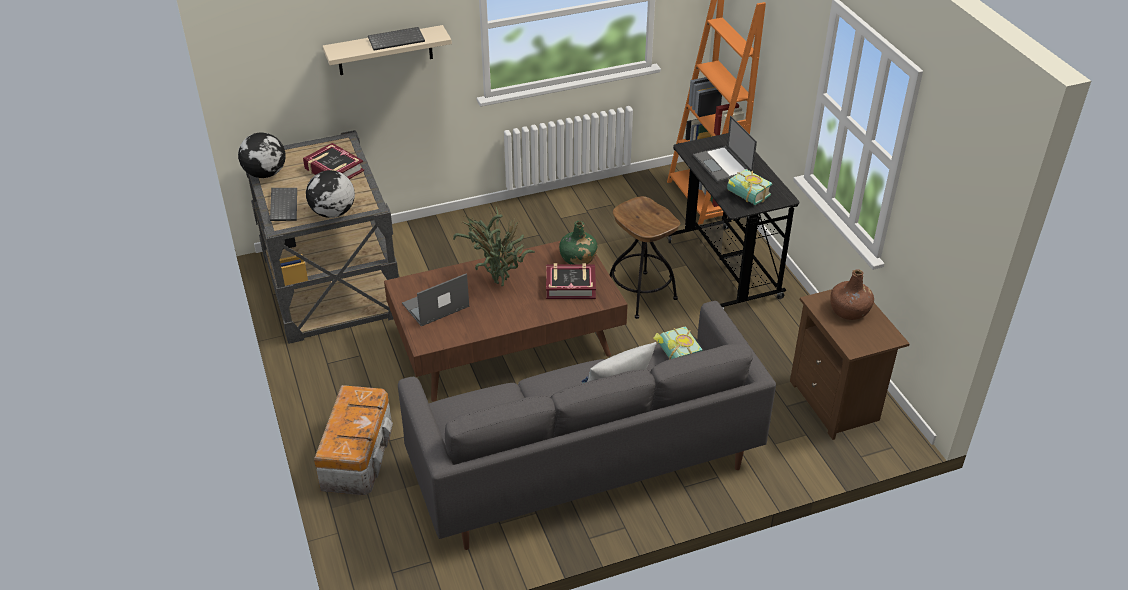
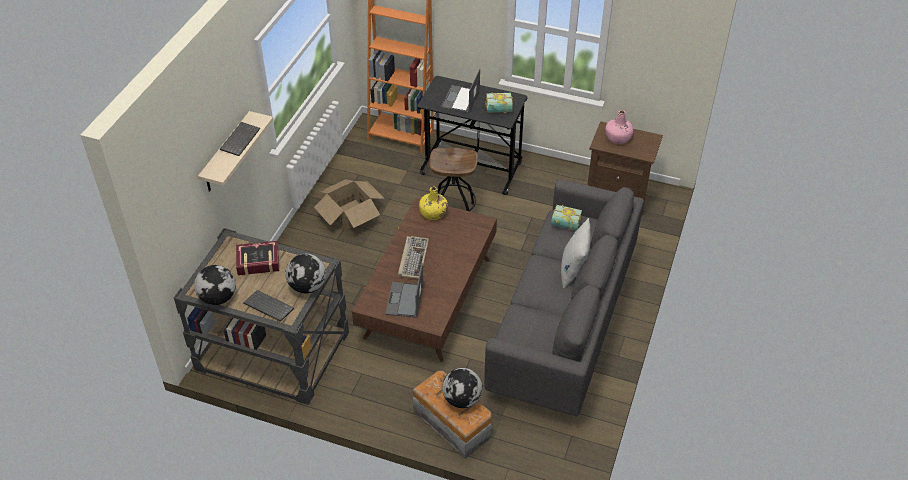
camera: 50 degrees left, 5 degrees up
potted plant [453,205,535,286] -> keyboard [398,236,429,279]
book [546,263,596,299] -> none
green bottle [559,221,597,264] -> yellow bottle [419,187,448,220]
laptop [693,116,757,183] -> laptop turned 90 degrees clockwise [441,69,480,114]
brown bottle [830,269,874,320] -> pink bottle [605,110,634,144]
none -> cardboard box [314,179,385,230]
none -> globe [442,368,483,408]

